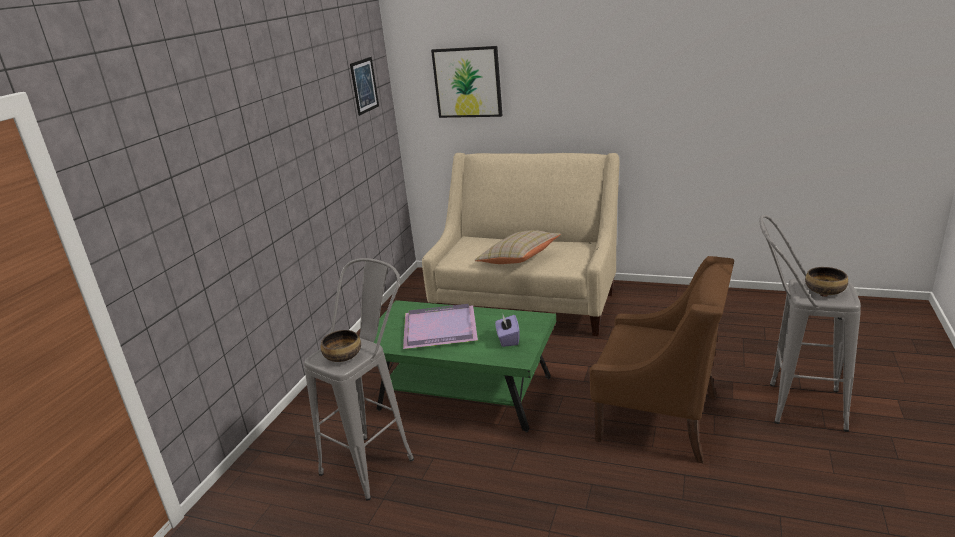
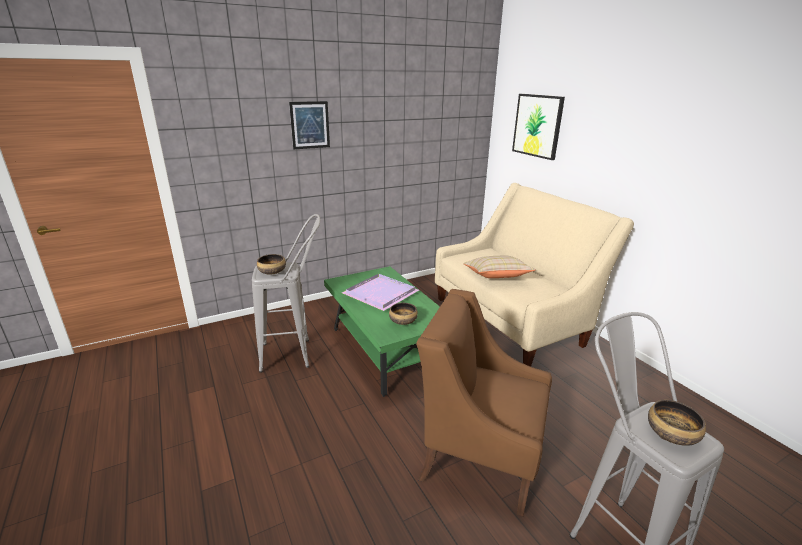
camera: 40 degrees right, 0 degrees up
picture [350,57,379,116] -> picture moved to [289,101,330,149]
purple tissue box [495,315,520,347] -> bowl [389,303,418,325]
brown armchair [590,256,734,463] -> brown armchair turned 135 degrees clockwise [416,289,552,516]

